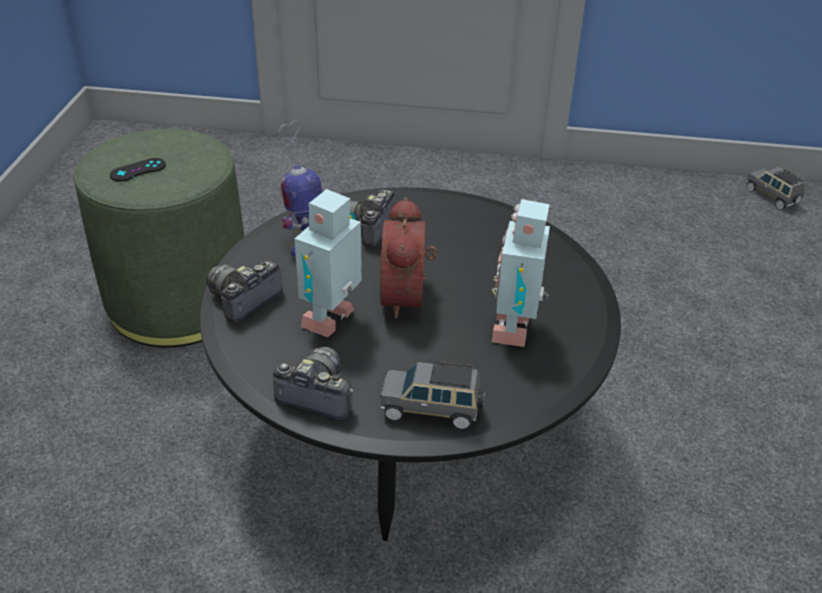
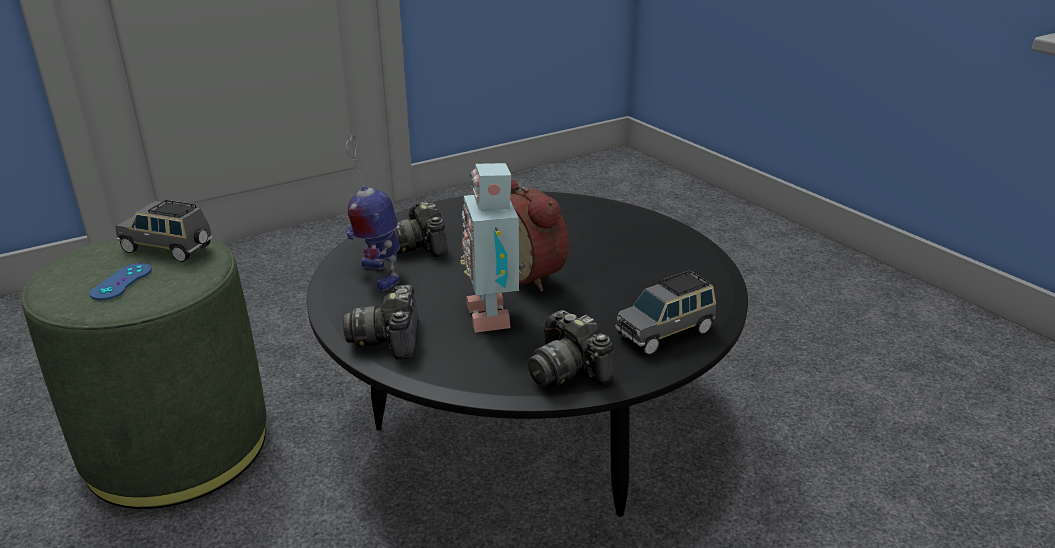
camera: 40 degrees left, 10 degrees down
black game controller [110,158,166,182] -> blue game controller [89,263,152,300]
camera [273,347,353,421] -> camera turned 105 degrees counterclockwise [528,310,614,388]
toy robot [492,199,550,347] -> none
grey toy car [746,167,805,210] -> grey toy car moved to [116,200,212,262]

